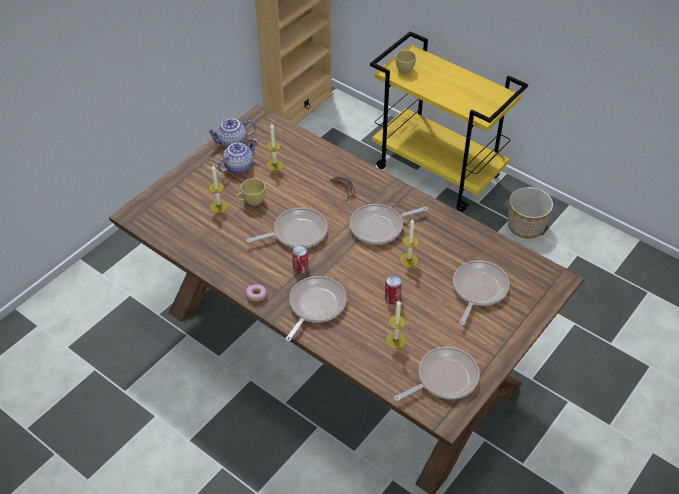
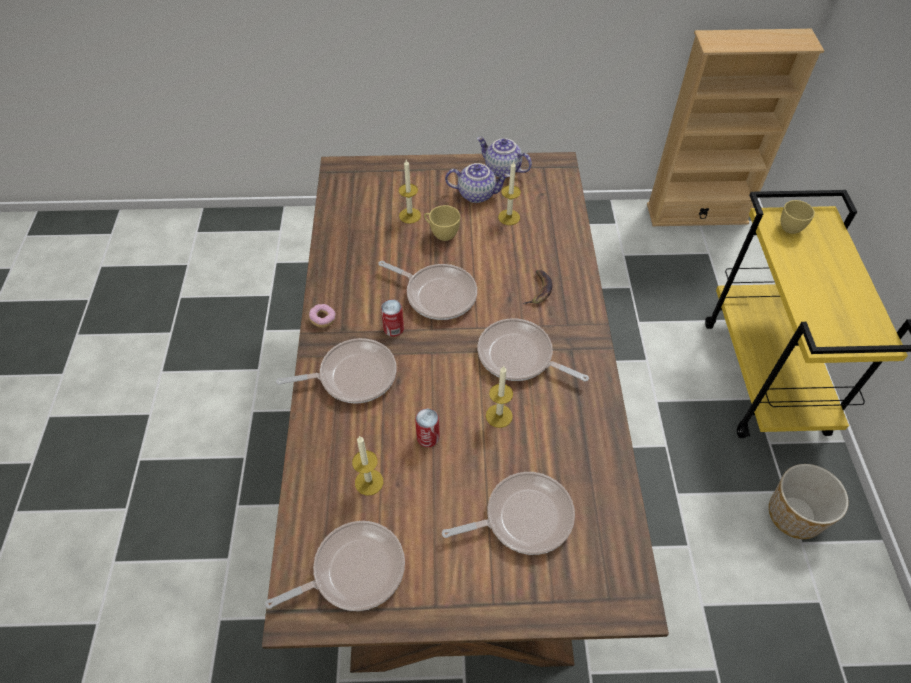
camera: 50 degrees right, 5 degrees up
frying pan [394,347,480,401] -> frying pan turned 45 degrees counterclockwise [265,521,405,611]

